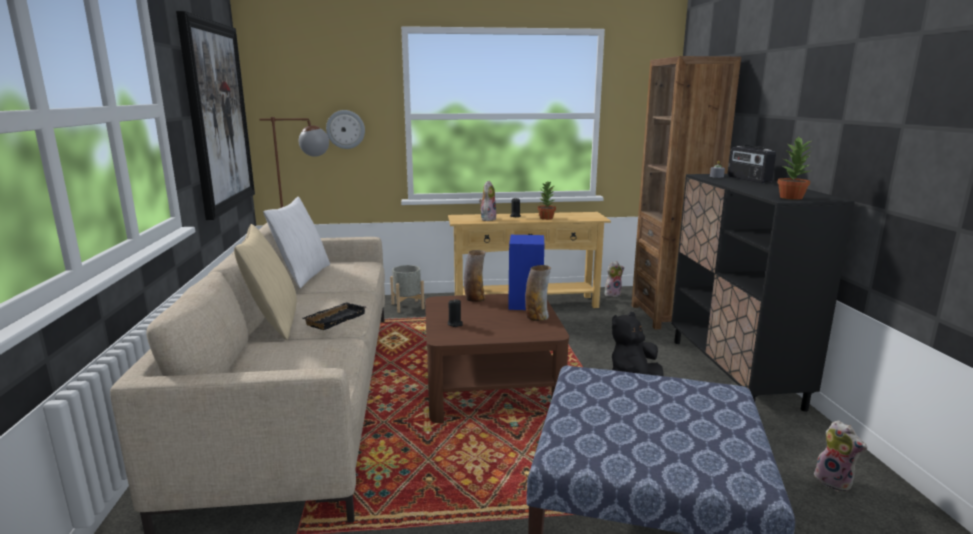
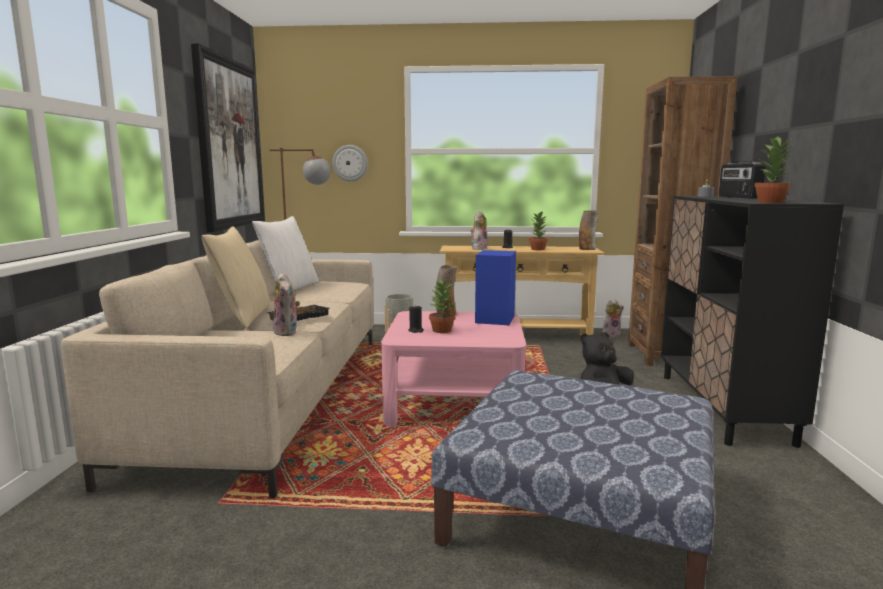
camera: 10 degrees right, 5 degrees down
brown coffee table [425,294,569,423] -> pink coffee table [381,311,526,427]
vase [525,265,551,321] -> vase moved to [579,210,599,250]
plush toy [812,420,867,491] -> plush toy moved to [273,272,300,336]
none -> potted plant [428,278,455,333]

